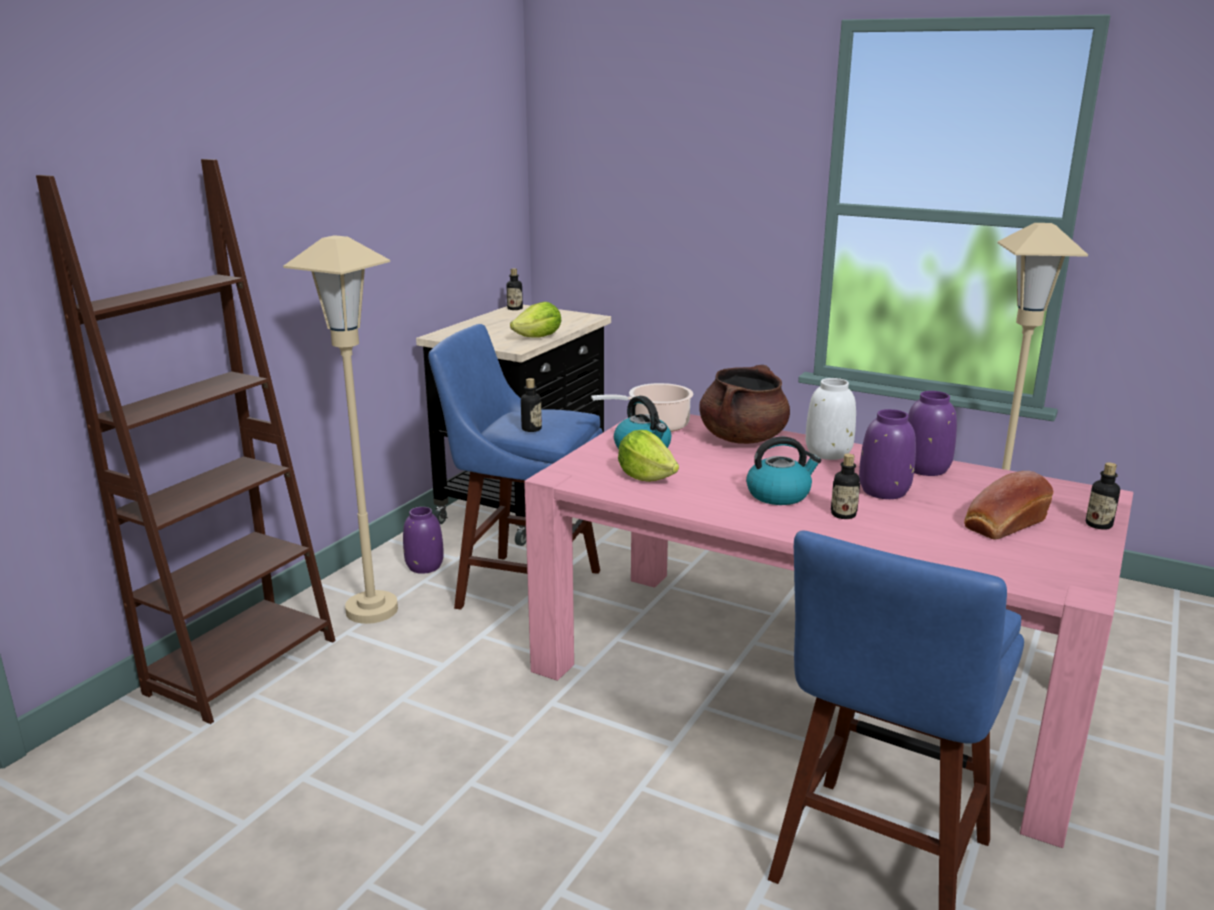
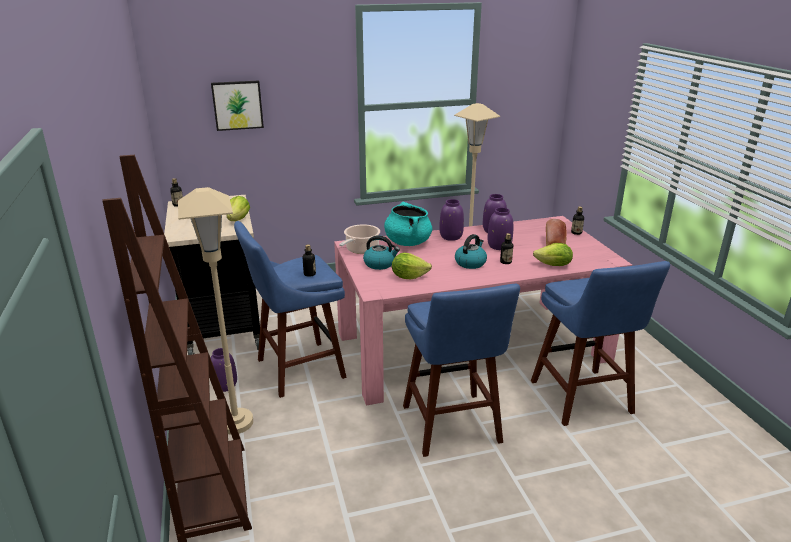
camera: 45 degrees left, 5 degrees up
brown cooking pot [699,365,790,444] -> turquoise cooking pot [384,202,432,246]
white vase [806,378,856,460] -> purple vase [439,199,464,241]
none -> picture [211,80,264,131]
none -> blue stool [403,284,520,457]
none -> lettuce [533,243,573,266]

